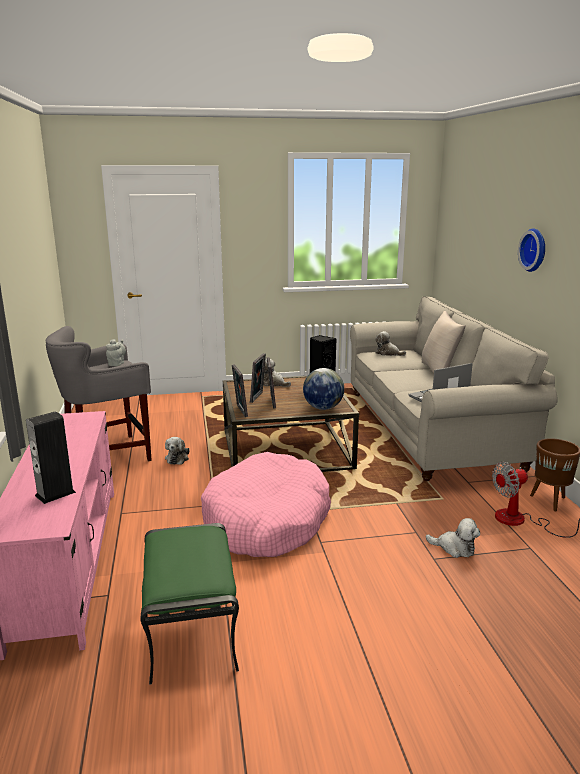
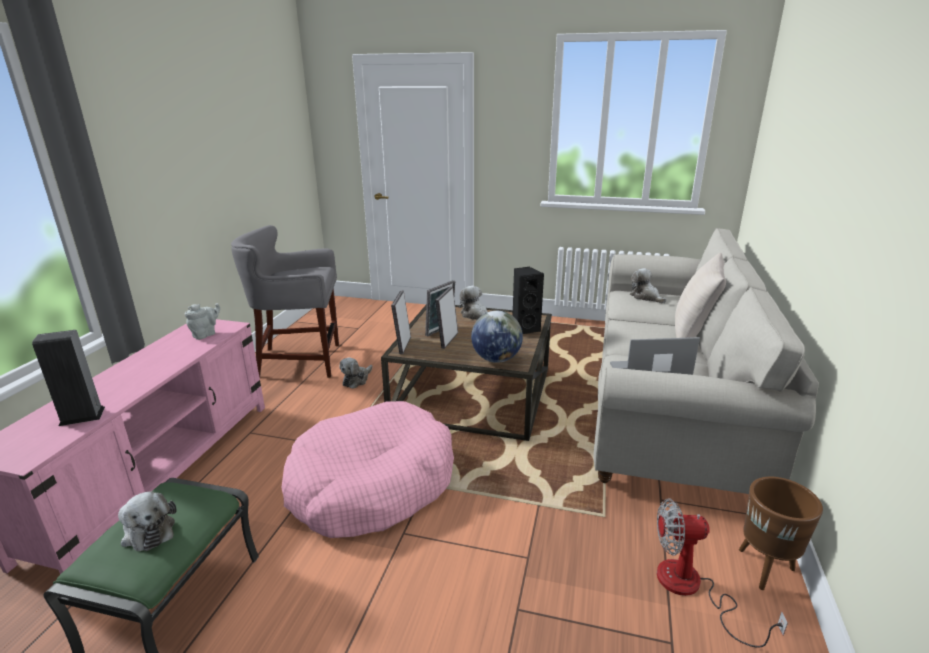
camera: 25 degrees right, 5 degrees up
grey teapot [106,339,126,366] -> grey teapot moved to [184,303,220,340]
plush toy [426,518,480,558] -> plush toy moved to [118,491,176,551]
wall clock [518,228,545,272] -> none

